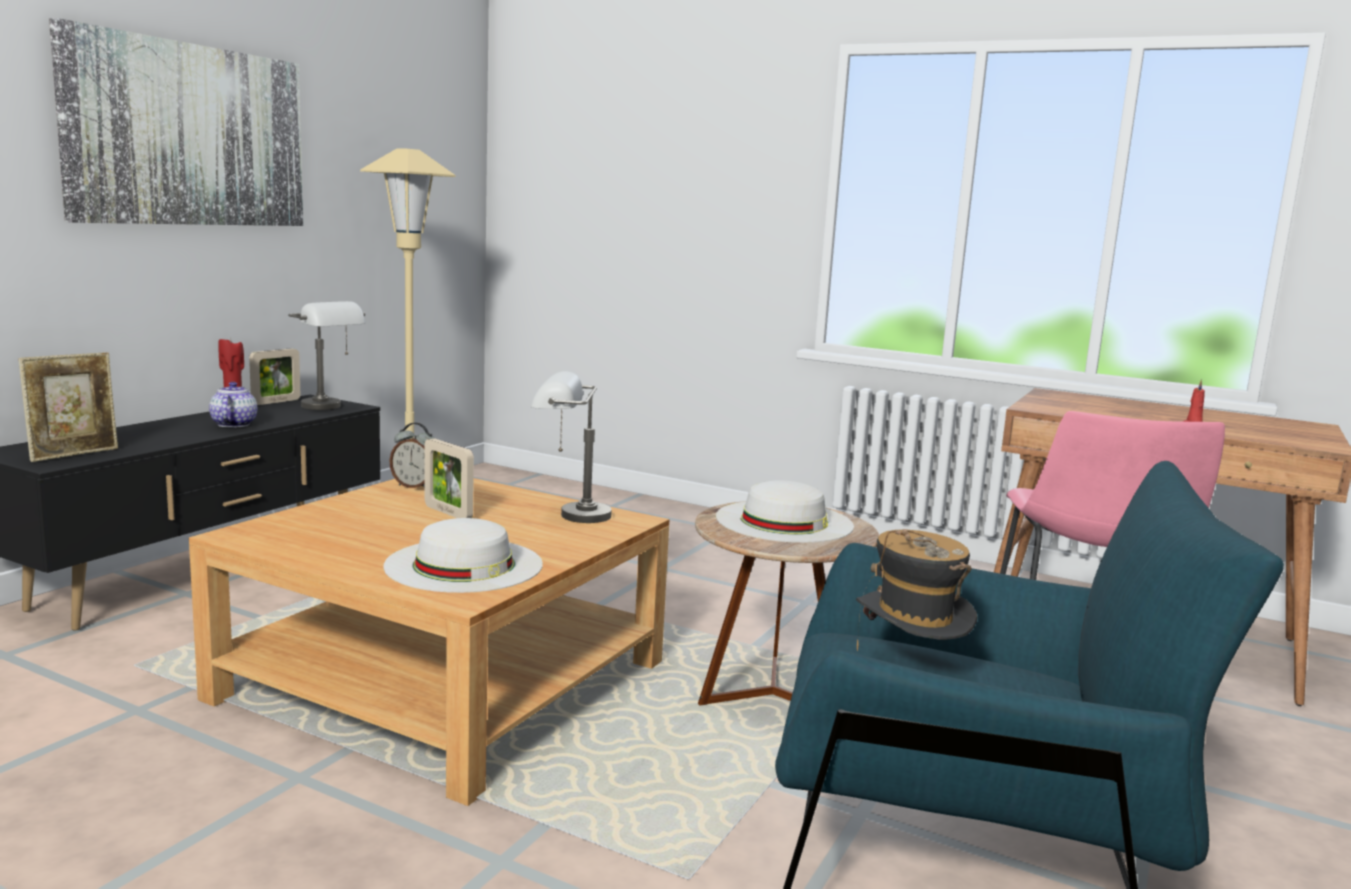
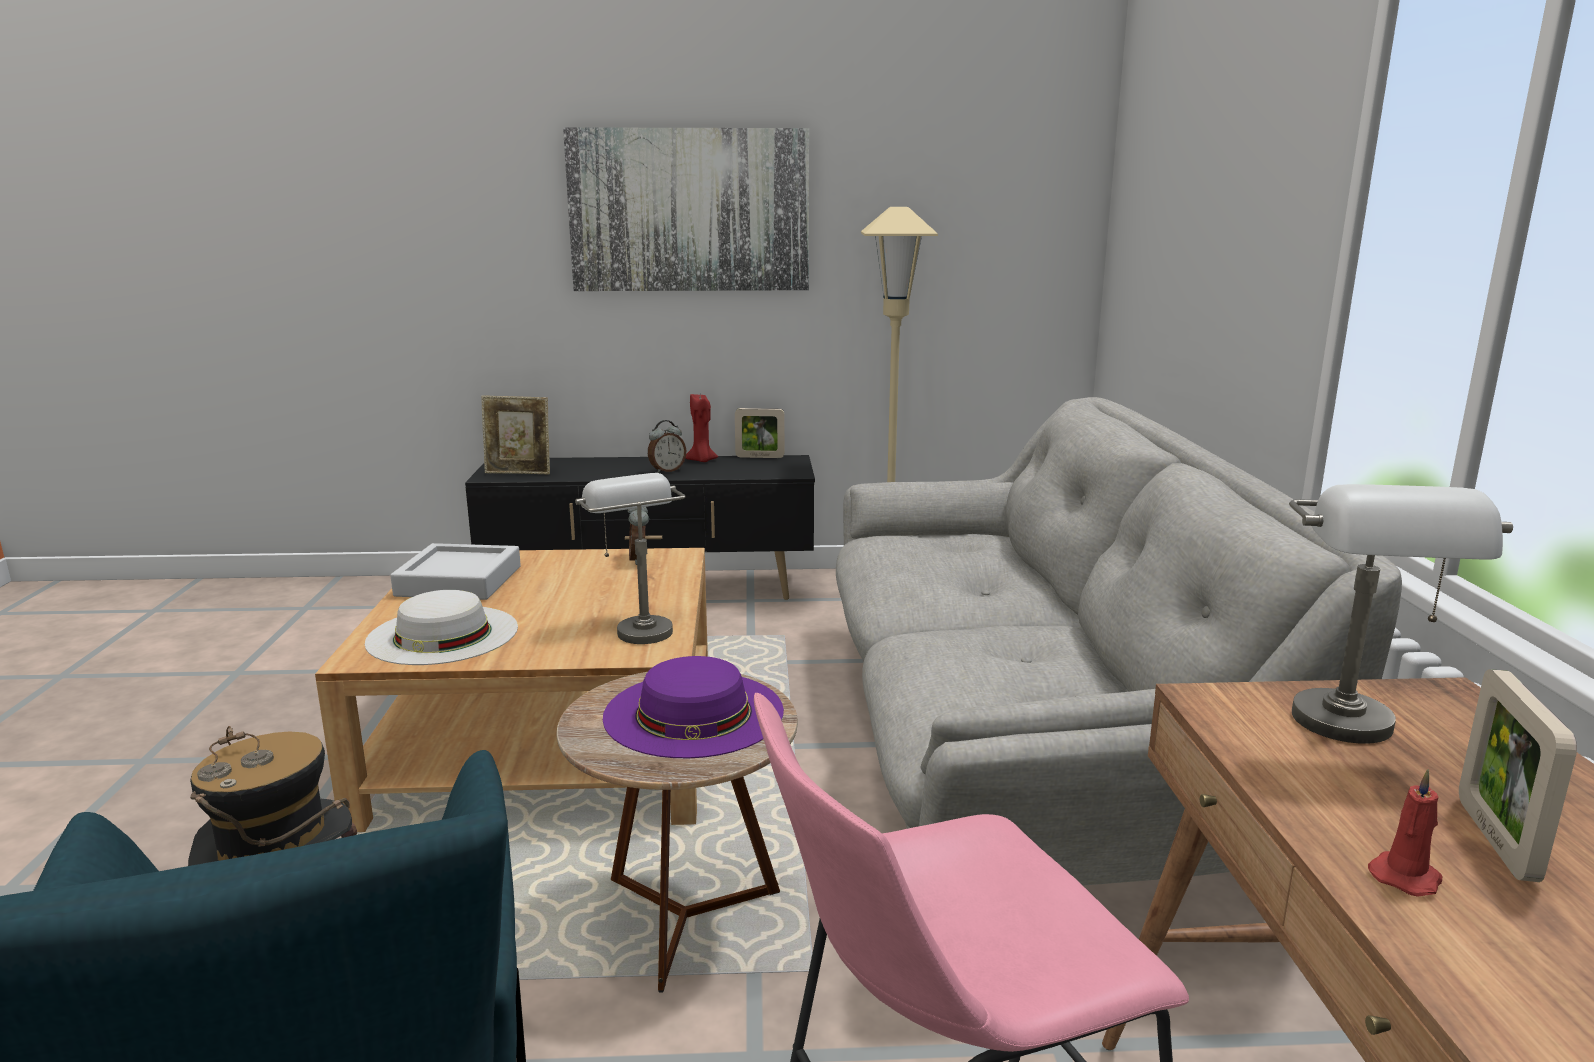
camera: 60 degrees right, 5 degrees up
teapot [209,382,257,427] -> alarm clock [648,420,686,473]
grey table lamp [288,301,365,410] -> grey table lamp moved to [1289,484,1513,744]
picture frame [425,438,474,518] -> picture frame moved to [1459,669,1577,882]
white hat [716,480,854,543] -> purple hat [603,656,784,758]
none -> grey tray [391,543,521,600]
none -> grey sofa [836,397,1402,886]

